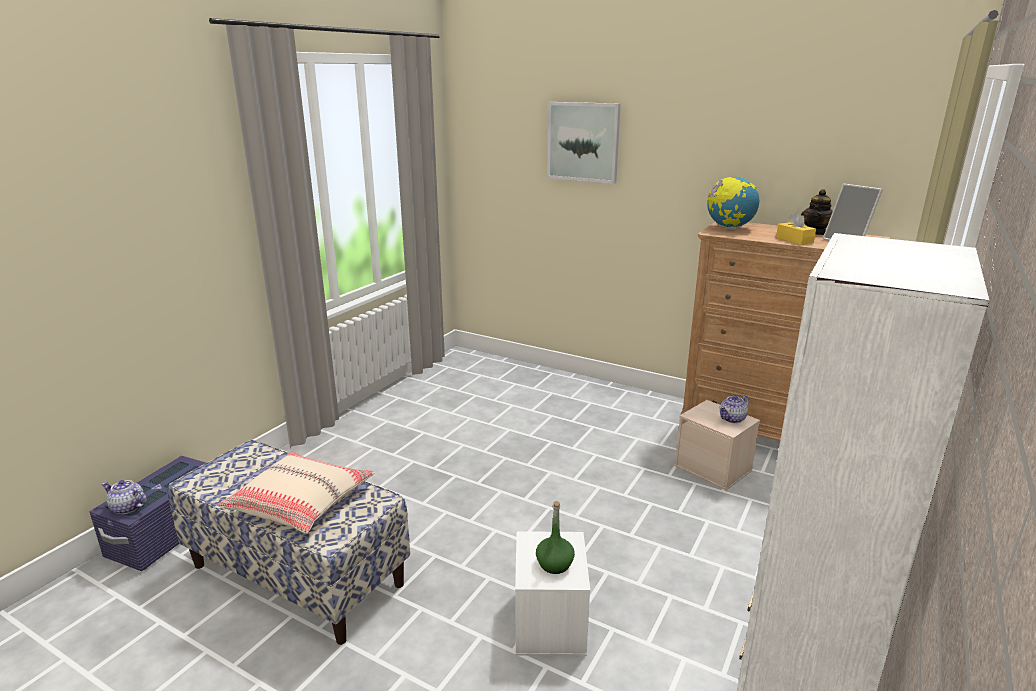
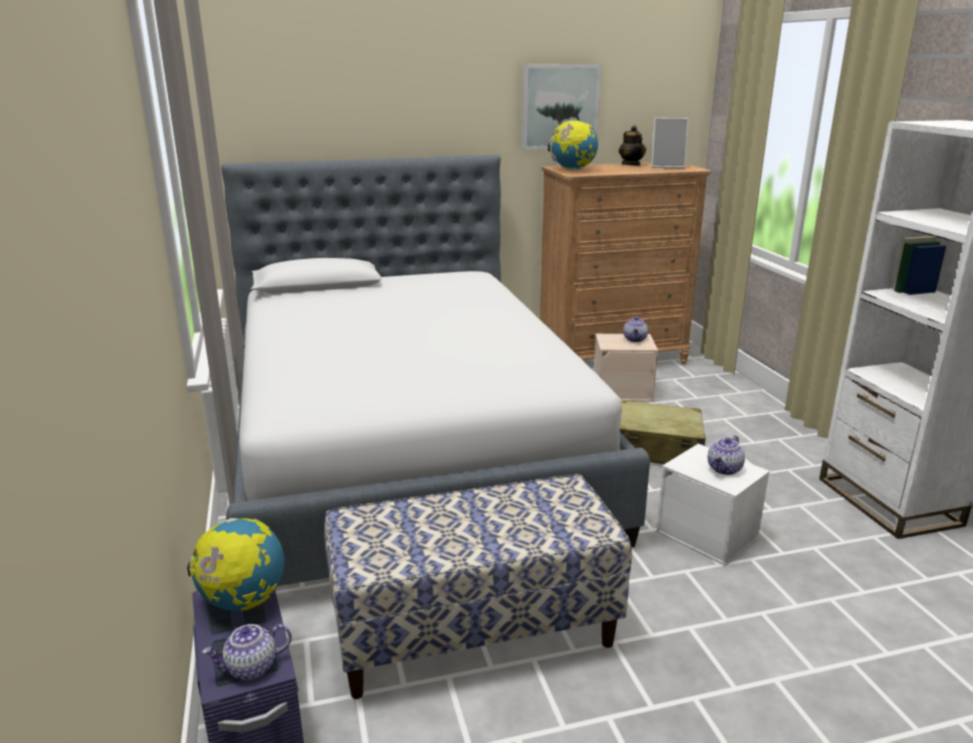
camera: 45 degrees left, 0 degrees up
beige pillow [217,451,375,533] -> none
green bottle [536,501,575,574] -> teapot [708,435,745,475]
picture [547,102,621,184] -> picture moved to [522,64,601,150]
yellow tissue box [776,212,816,245] -> none
none -> globe [187,518,284,611]
none -> bed [221,155,650,586]
none -> beige suitcase [620,400,705,464]

